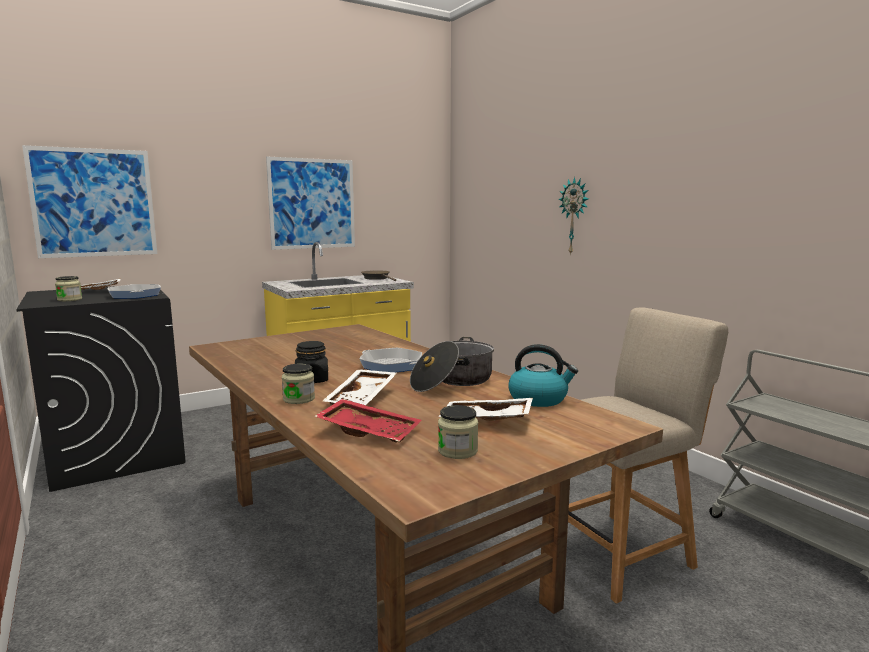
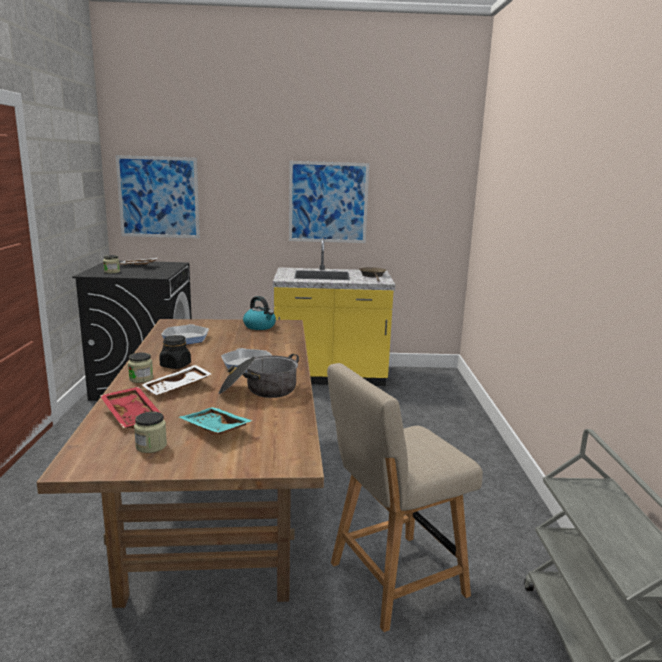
camera: 30 degrees right, 5 degrees up
frying pan [107,284,161,299] -> frying pan moved to [161,324,209,344]
white tray [438,398,533,421] -> turquoise tray [179,407,253,434]
kettle [508,344,578,407] -> kettle moved to [243,296,276,330]
wall clock [558,177,589,255] -> none
beige chair [568,307,728,604] -> beige chair turned 150 degrees clockwise [327,363,483,632]

